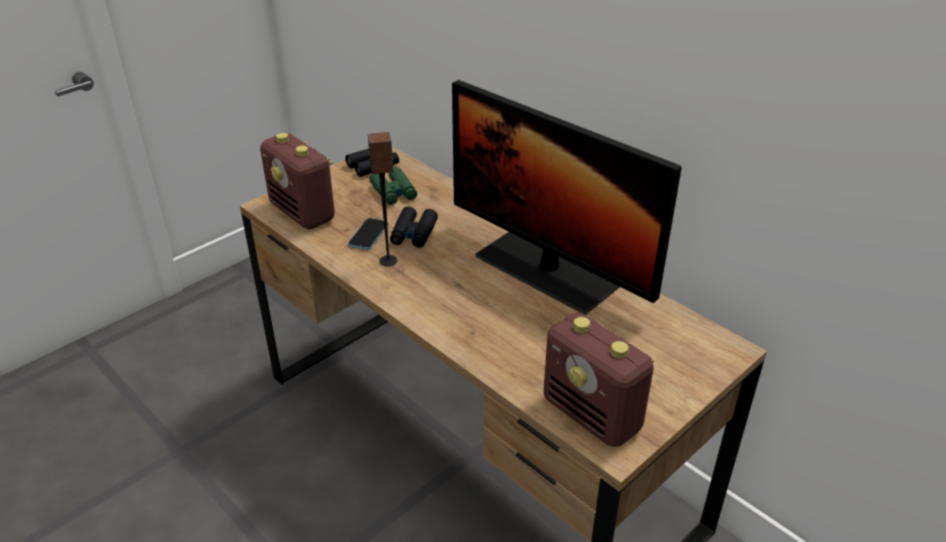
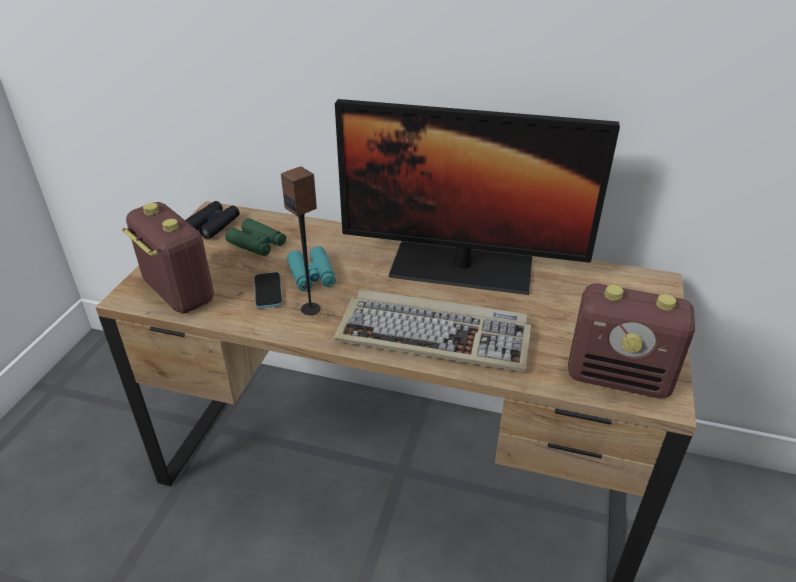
camera: 30 degrees left, 0 degrees up
radio [260,133,335,229] -> radio turned 150 degrees counterclockwise [122,202,214,314]
black binoculars [390,206,438,248] -> turquoise binoculars [287,246,336,291]
none -> keyboard [335,290,531,372]

